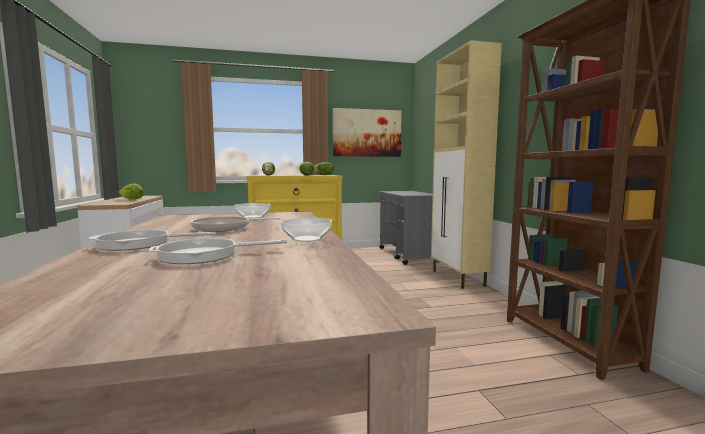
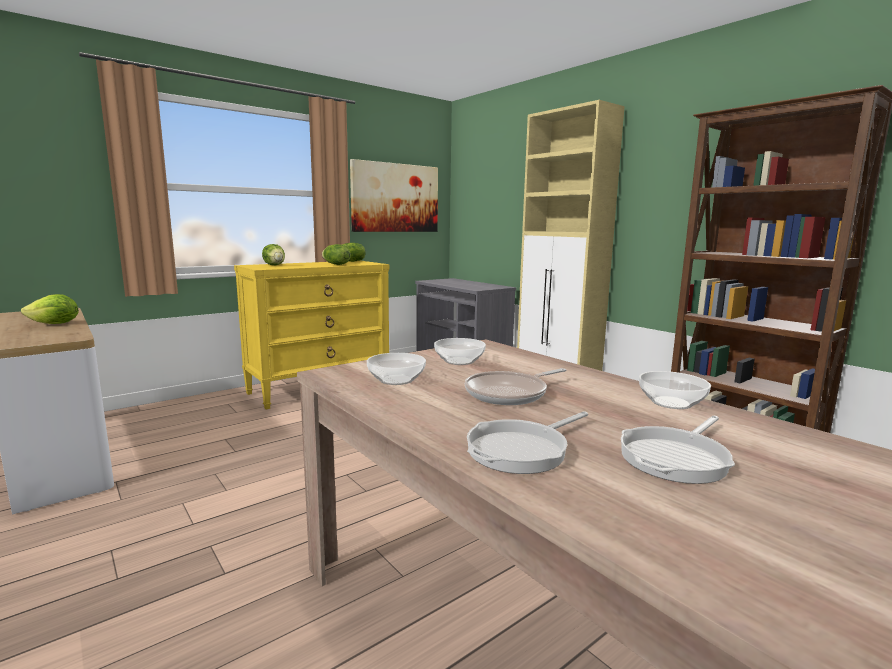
camera: 25 degrees left, 5 degrees up
none -> bowl [367,353,426,385]

